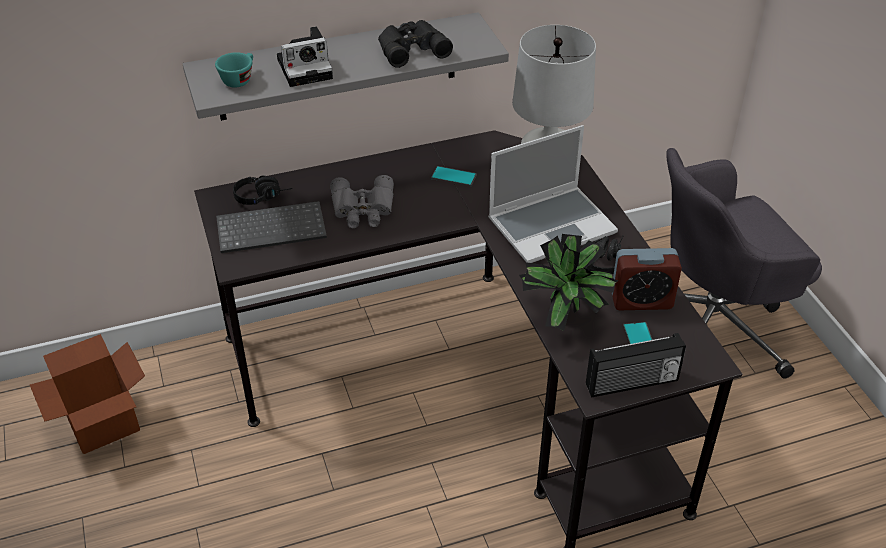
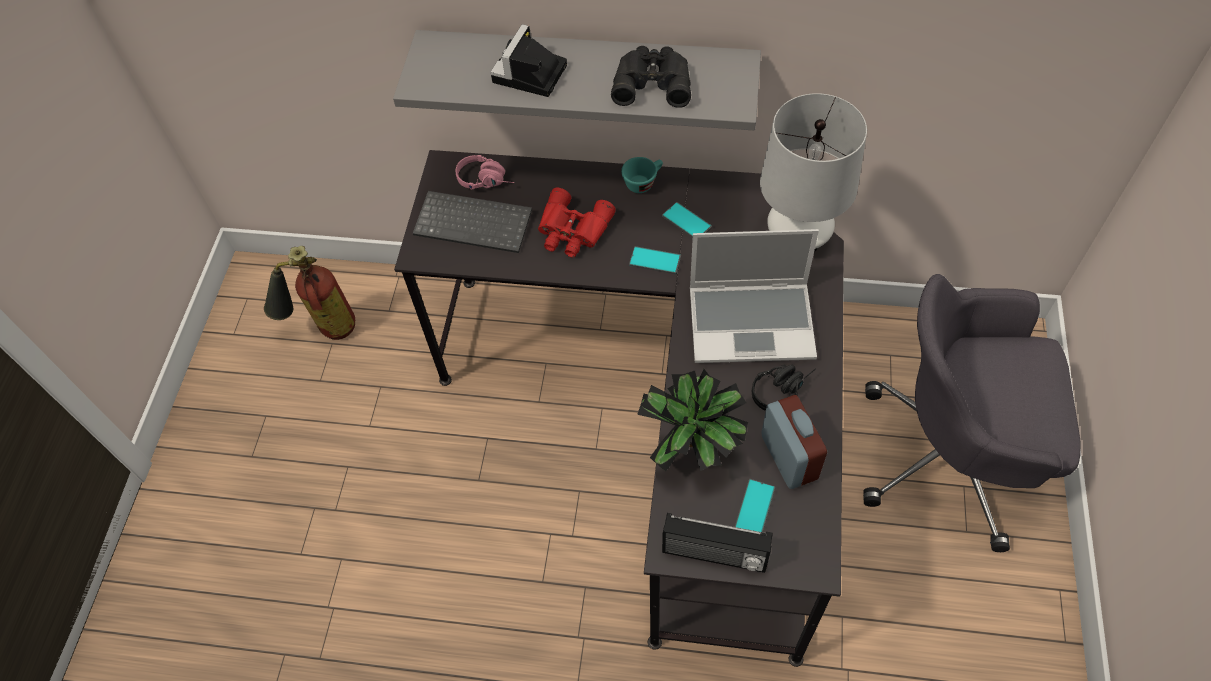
camera: 30 degrees right, 15 degrees up
cardboard box [30,334,145,454] -> fire extinguisher [264,246,355,340]
turquoise cup [215,52,253,87] -> turquoise cup moved to [621,157,663,193]
black headphones [233,175,292,205] -> pink headphones [456,155,514,190]
camera [277,26,333,87] -> camera turned 105 degrees clockwise [490,24,567,97]
grey binoculars [330,175,394,228] -> red binoculars [538,187,616,257]
alarm clock [612,248,682,310] -> alarm clock turned 135 degrees counterclockwise [761,395,827,489]
none -> phone [629,246,681,274]

